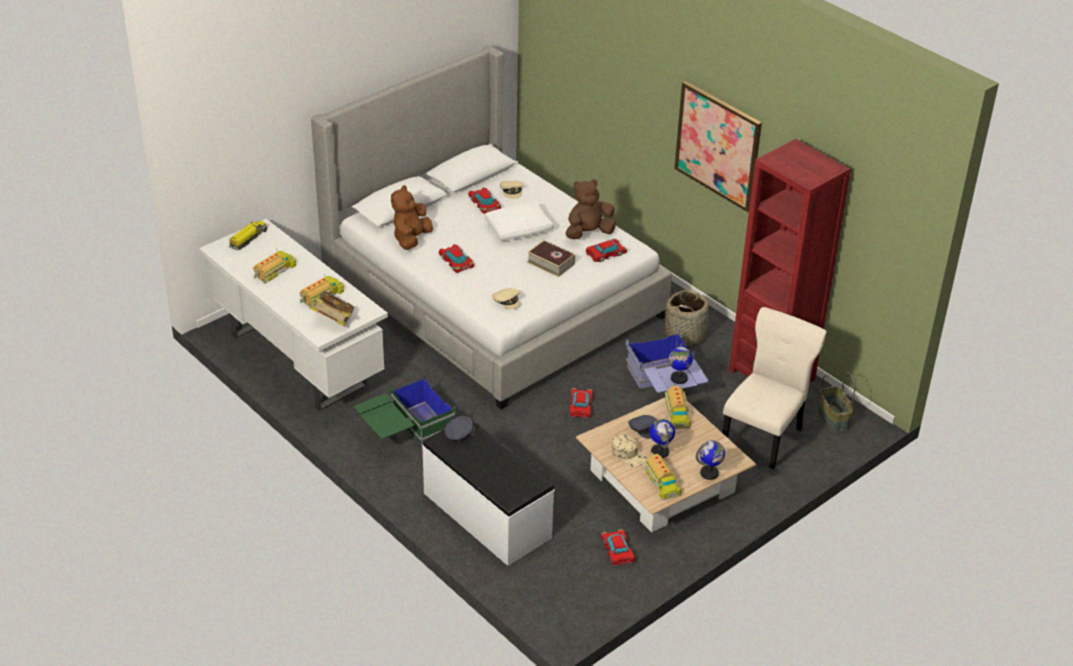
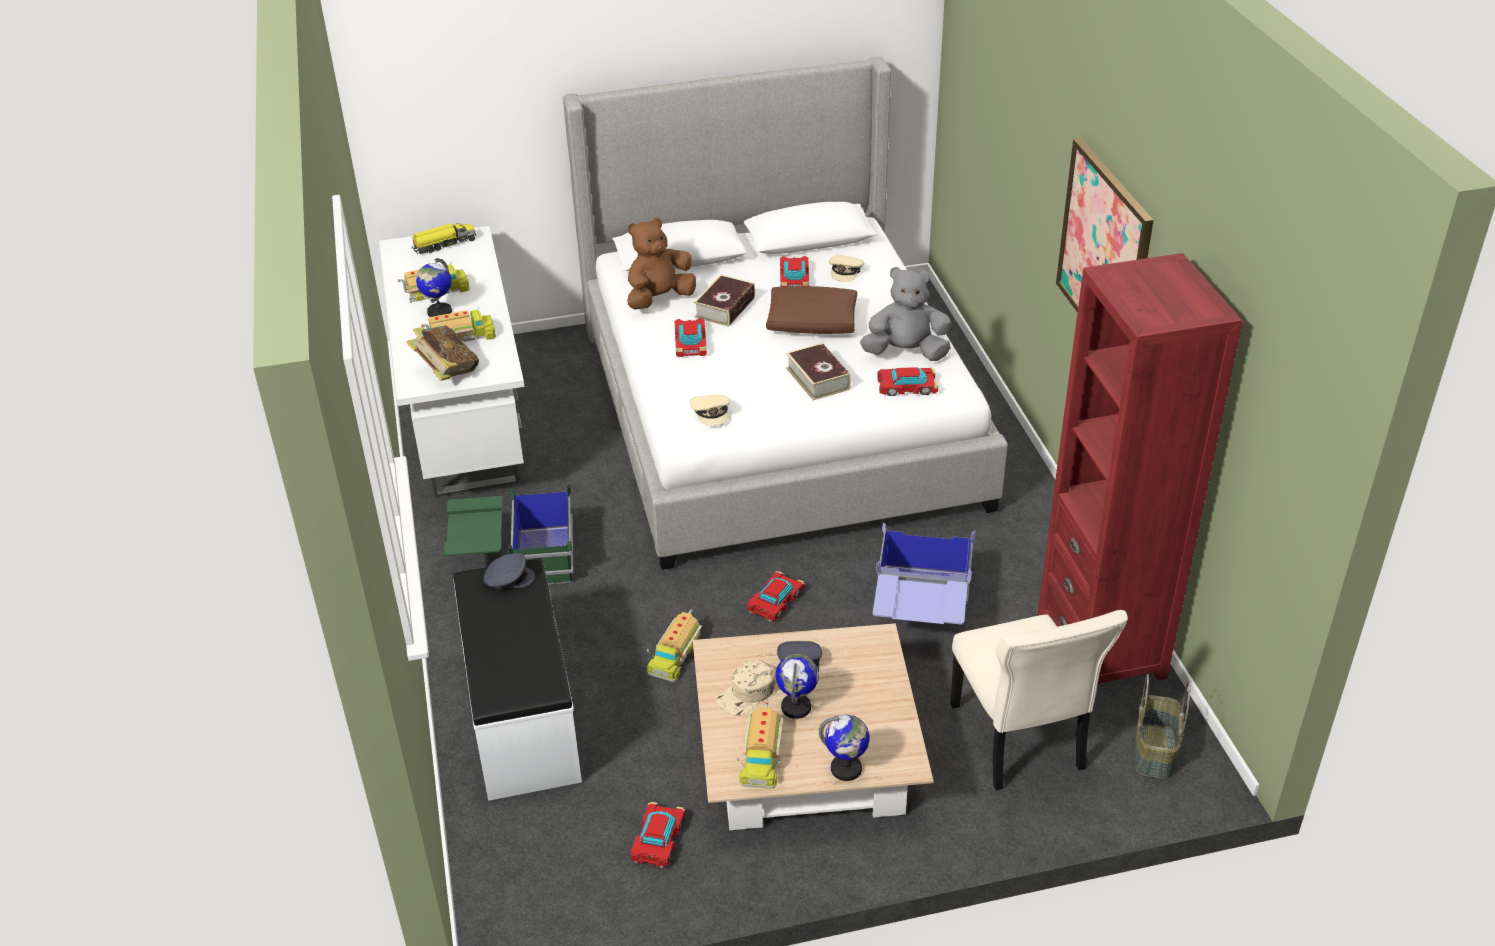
camera: 30 degrees right, 0 degrees up
white pillow [484,202,554,241] -> brown pillow [766,286,857,334]
brown plush toy [566,179,616,239] -> grey plush toy [860,267,951,361]
beige cap [611,434,647,467] -> beige cap turned 60 degrees clockwise [717,660,776,716]
basket [665,290,712,348] -> none
toy truck [665,384,693,429] -> toy truck moved to [647,609,702,682]
globe [669,343,693,384] -> globe moved to [416,258,452,317]
beige chair [723,307,827,470] -> beige chair turned 105 degrees clockwise [951,610,1128,790]
none -> book [694,274,755,327]

